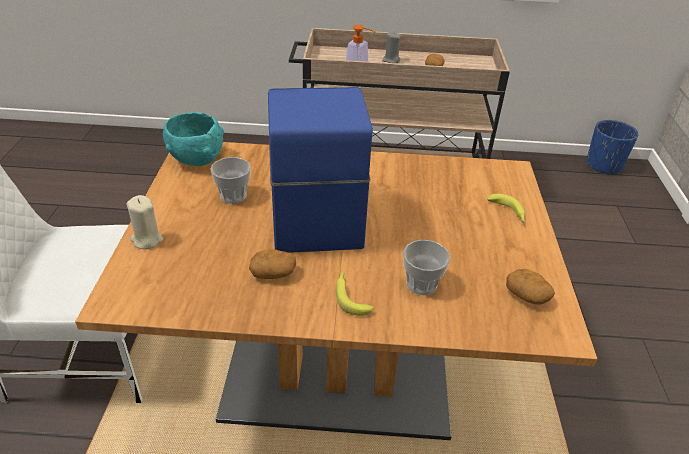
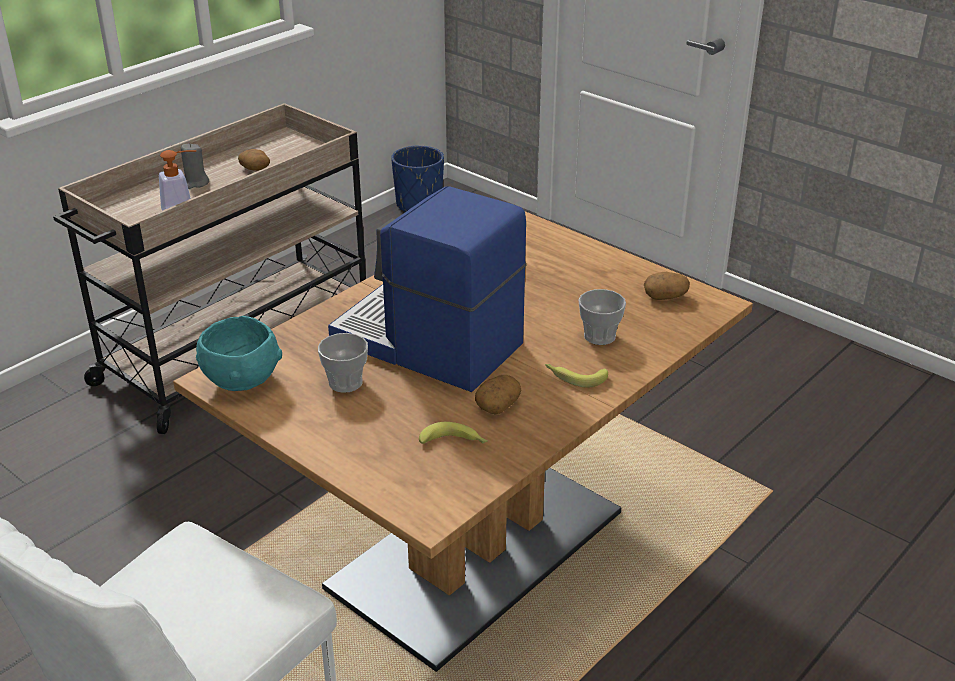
camera: 50 degrees left, 5 degrees down
beige candle [126,195,163,249] -> none
banana [487,194,525,222] -> banana moved to [419,422,487,444]

